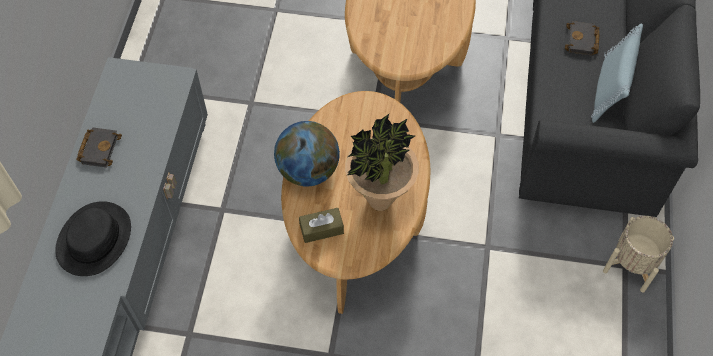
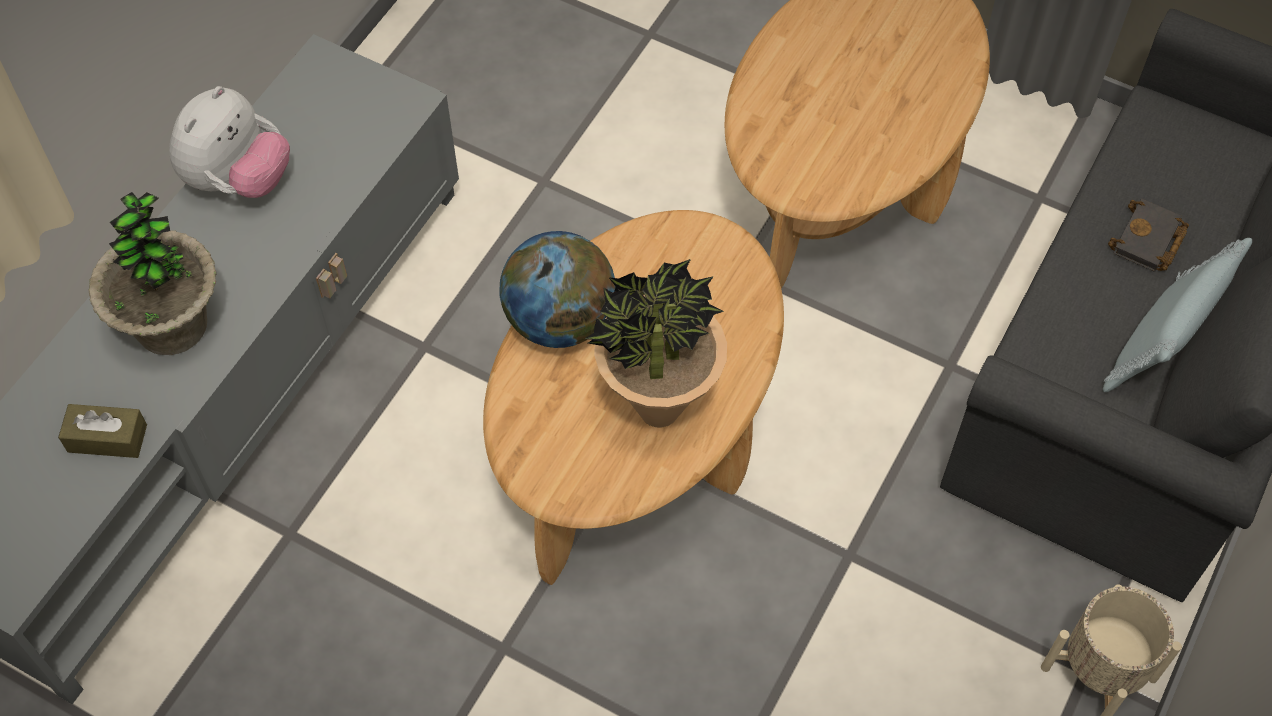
camera: 20 degrees right, 0 degrees up
black hat [55,201,131,276] -> potted plant [88,192,217,355]
black book [76,127,122,168] -> plush toy [169,86,290,198]
brown tissue box [299,208,344,243] -> brown tissue box moved to [58,404,147,458]

